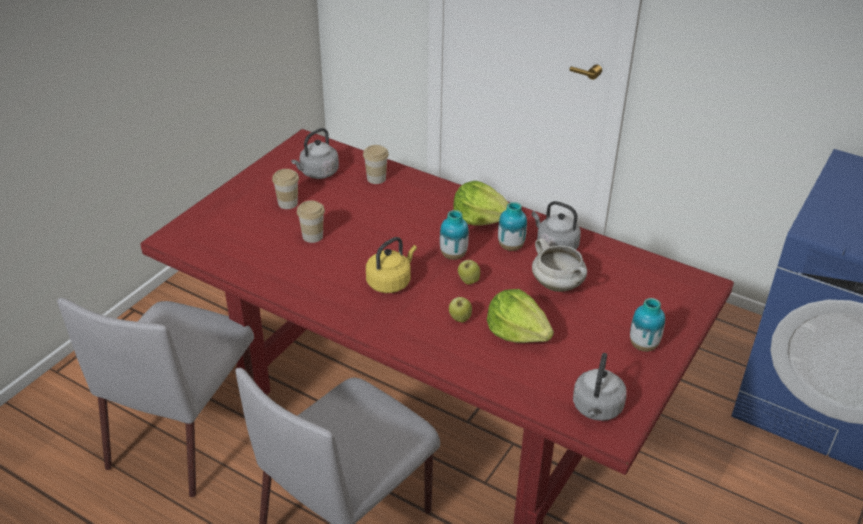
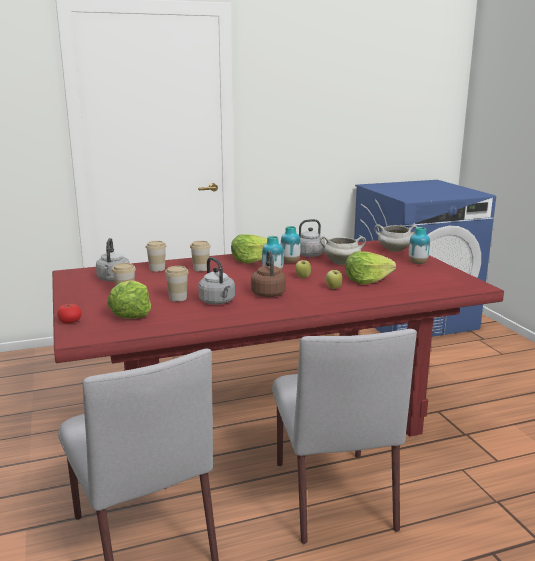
camera: 50 degrees left, 20 degrees down
yellow kettle [366,237,417,293] -> brown kettle [251,251,286,297]
grey kettle [573,353,627,421] -> grey kettle moved to [198,257,235,304]
none -> tomato [57,304,82,323]
none -> lettuce [108,280,151,319]
none -> cup [190,241,211,271]
none -> white cooking pot [374,224,417,252]

